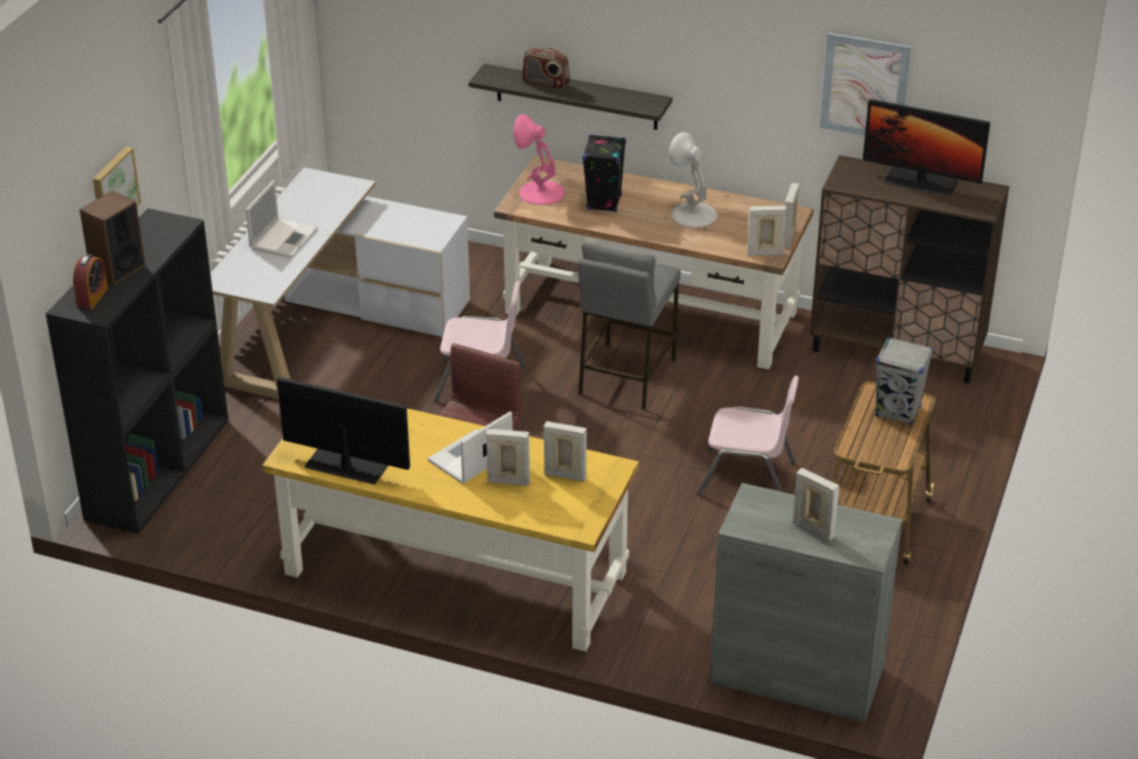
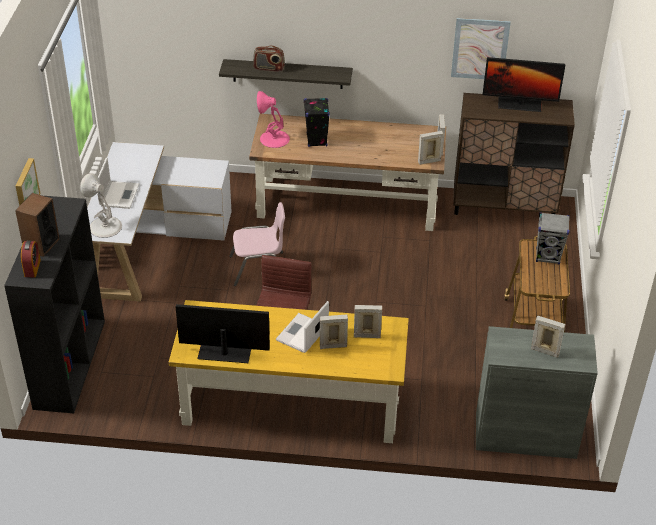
camera: 15 degrees left, 5 degrees up
grey stool [578,243,681,410] -> none
white table lamp [669,132,718,228] -> white table lamp moved to [80,173,122,238]
pink chair [697,376,799,495] -> none

